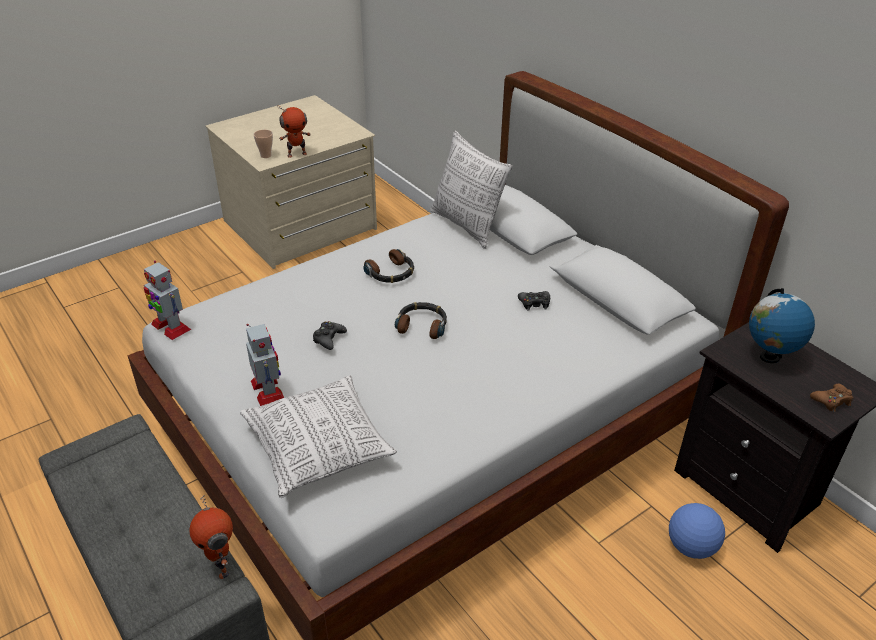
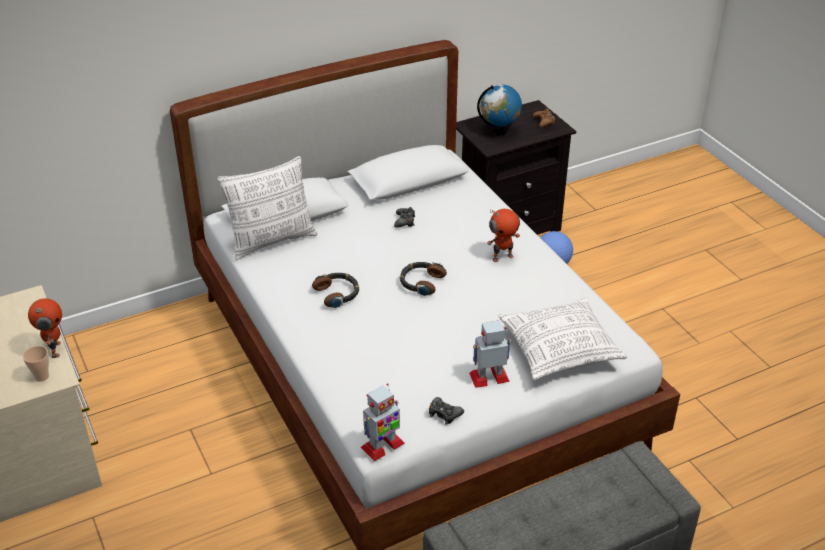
camera: 80 degrees left, 0 degrees up
toy robot [189,495,233,579] -> toy robot moved to [487,209,520,262]
black game controller [313,321,347,350] -> black game controller moved to [429,397,464,425]

